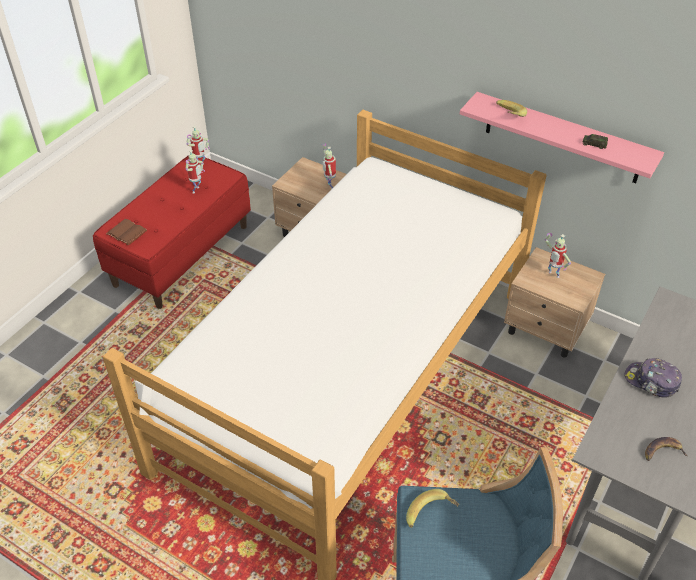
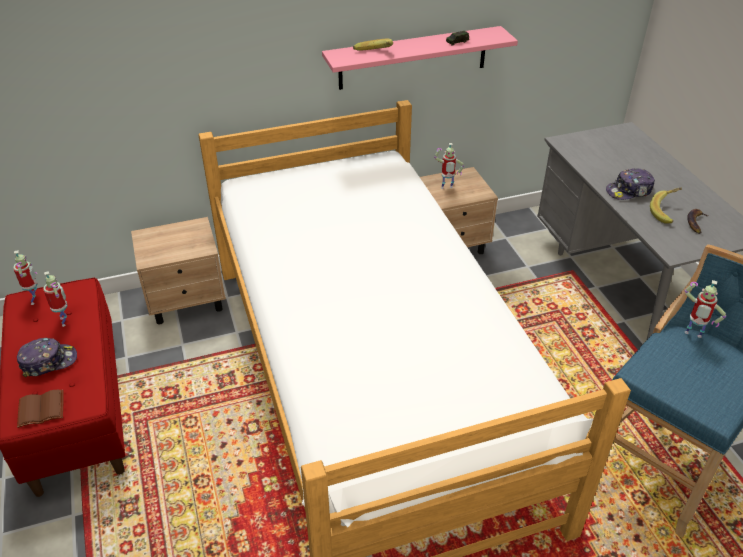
camera: 50 degrees left, 5 degrees down
toy robot [322,143,336,190] -> toy robot moved to [685,280,726,338]
banana [406,489,459,528] -> banana moved to [650,188,682,224]
none -> cap [17,338,77,377]

